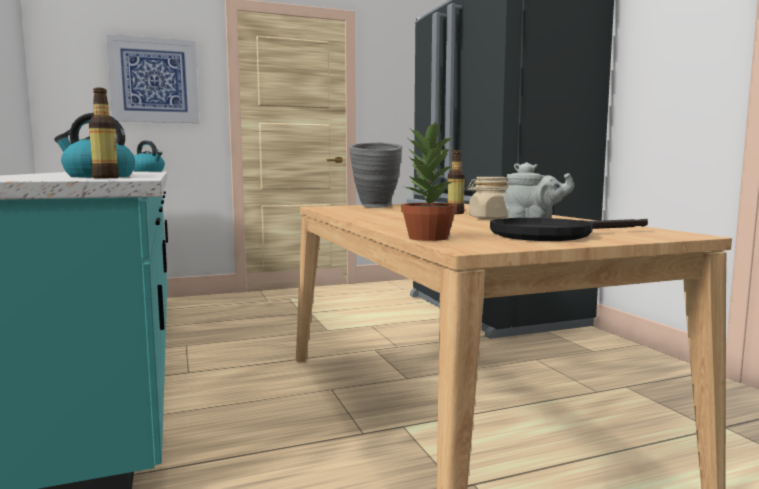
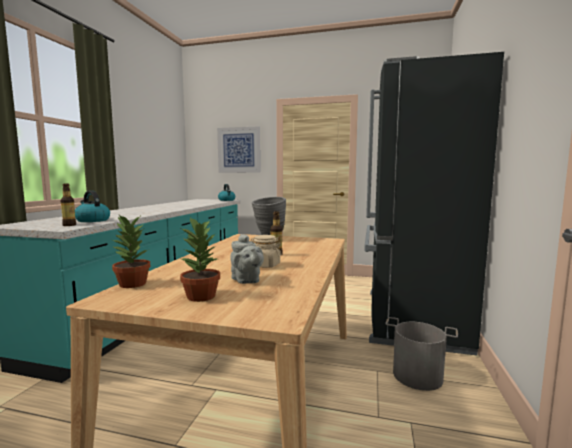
camera: 35 degrees right, 0 degrees up
black frying pan [490,218,648,241] -> potted plant [179,217,220,302]
none -> grey bucket [386,317,458,391]

